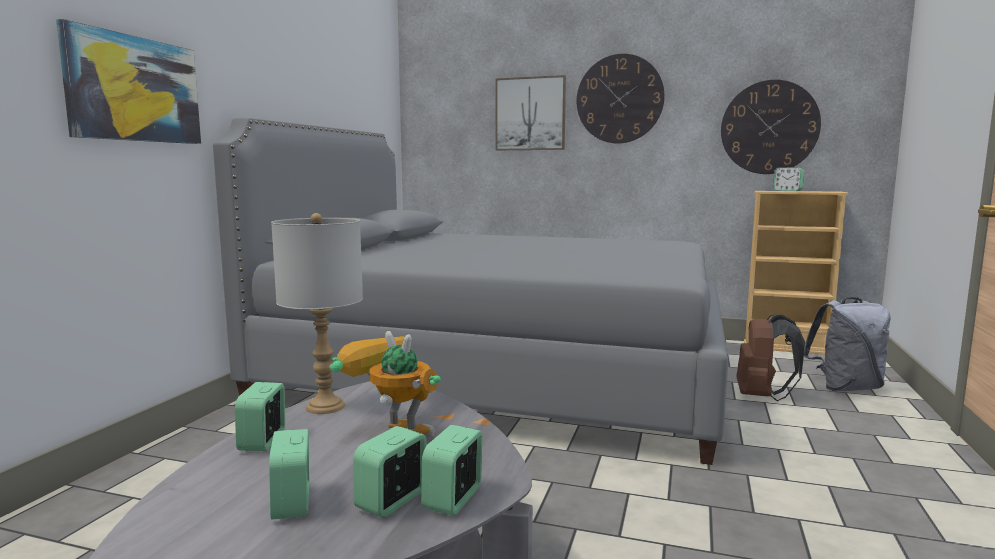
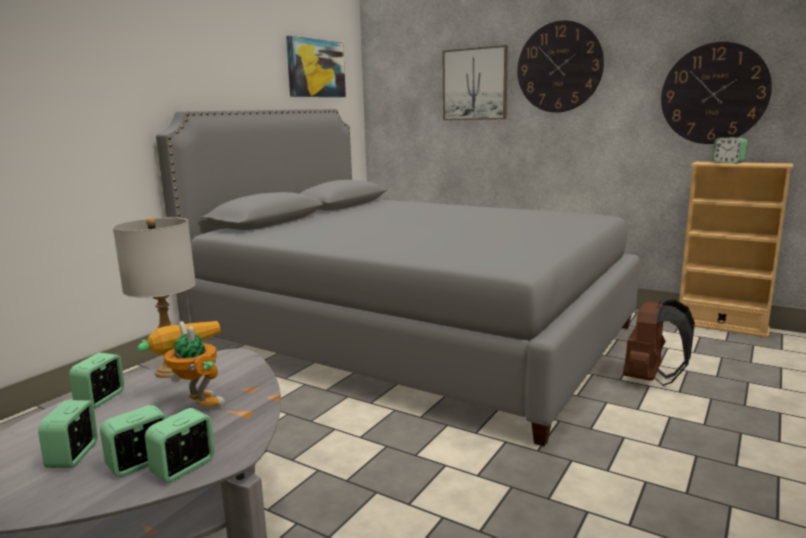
camera: 15 degrees right, 5 degrees up
picture [56,19,201,144] -> picture moved to [286,36,346,97]
grey backpack [804,297,891,391] -> none

